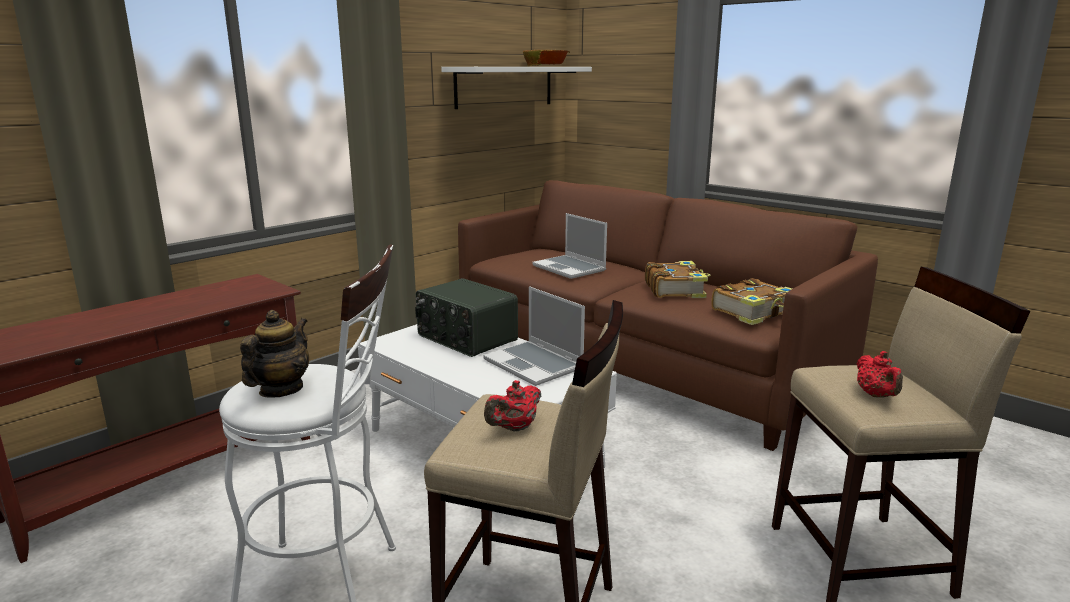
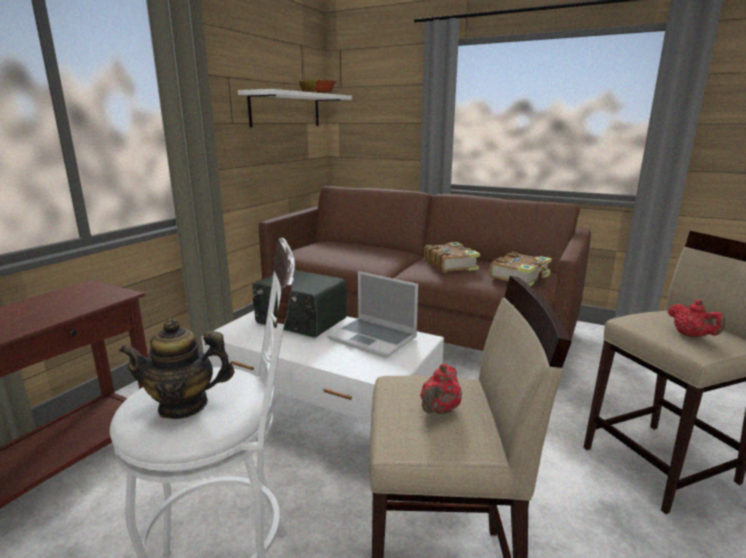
camera: 15 degrees left, 0 degrees up
teapot [240,310,309,398] -> teapot turned 105 degrees counterclockwise [119,318,235,419]
laptop [532,213,607,279] -> none

